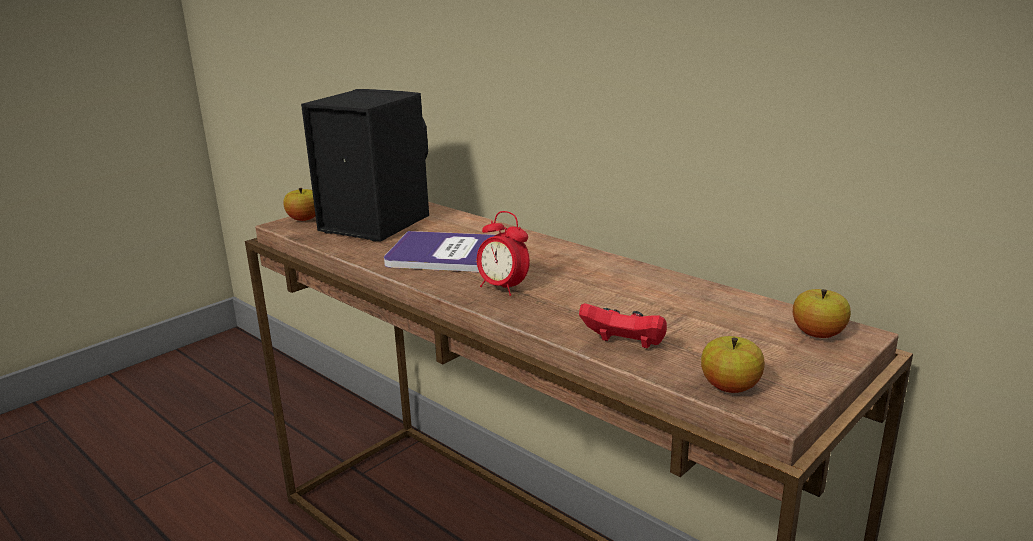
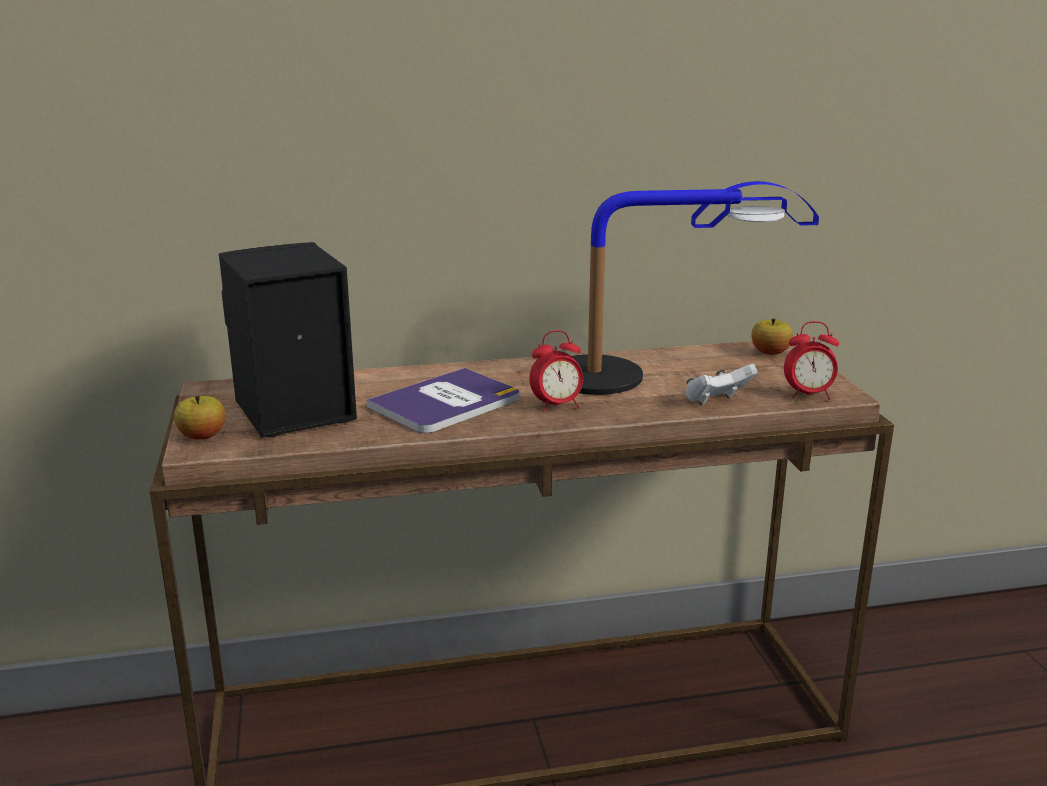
camera: 55 degrees left, 0 degrees up
red game controller [579,303,667,349] -> white game controller [685,364,757,404]
apple [701,336,765,393] -> alarm clock [784,321,839,400]
none -> table lamp [572,181,819,395]

